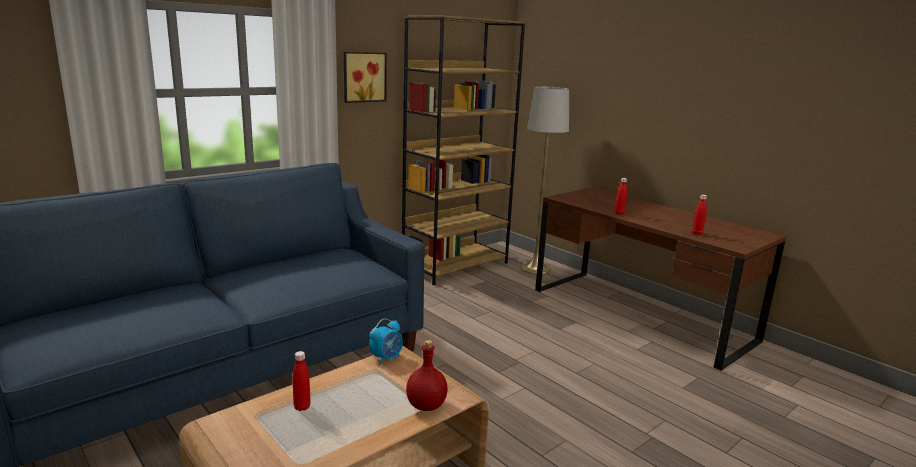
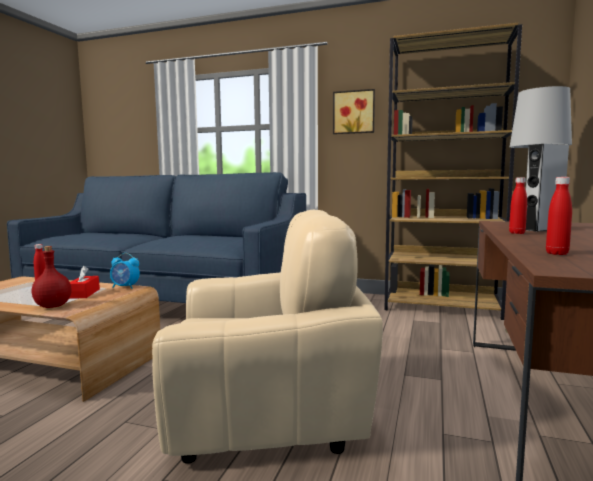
camera: 60 degrees right, 10 degrees down
none -> red tissue box [69,266,100,299]
none -> beige armchair [152,210,383,464]
none -> grey speaker [526,144,569,232]

